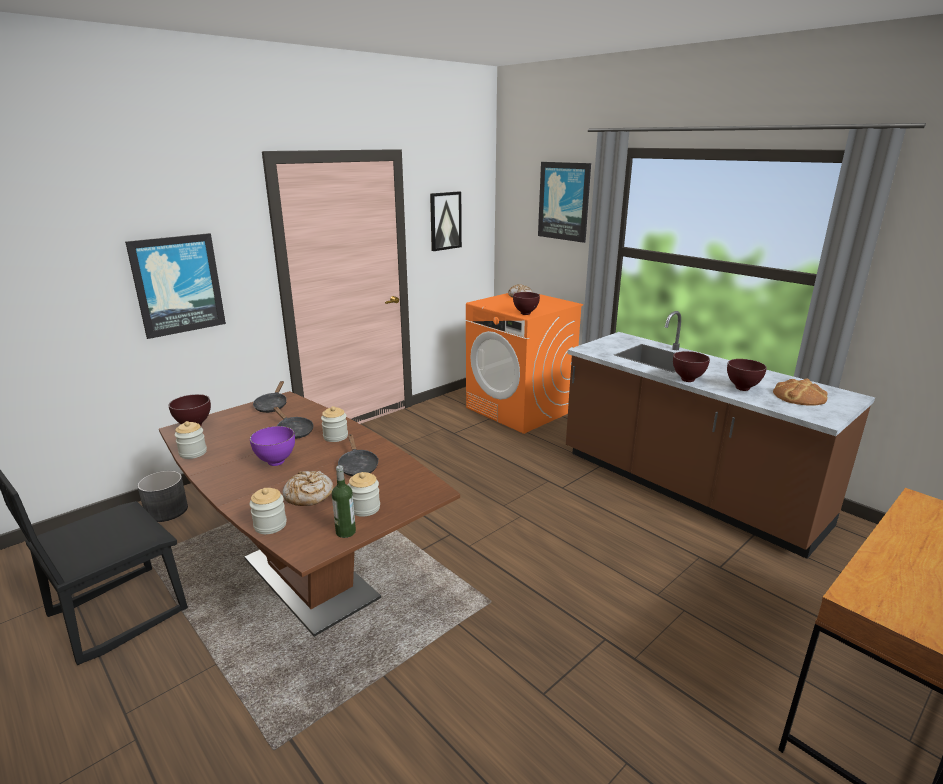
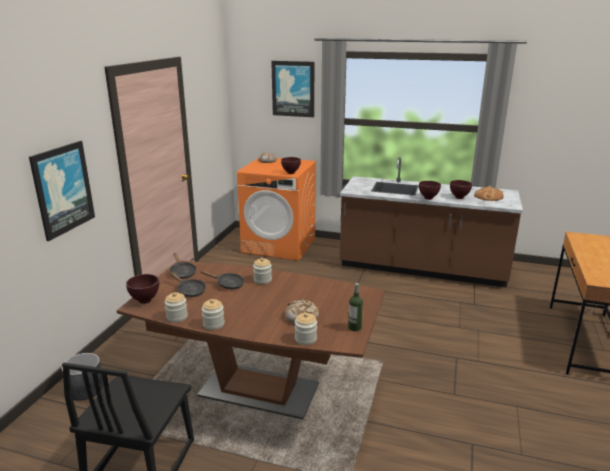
camera: 30 degrees left, 0 degrees up
purple bowl [250,426,295,466] -> none
black frying pan [338,434,379,476] -> black frying pan moved to [170,272,206,297]
jar [348,472,380,517] -> jar moved to [202,299,225,330]
picture [430,192,462,251] -> none

